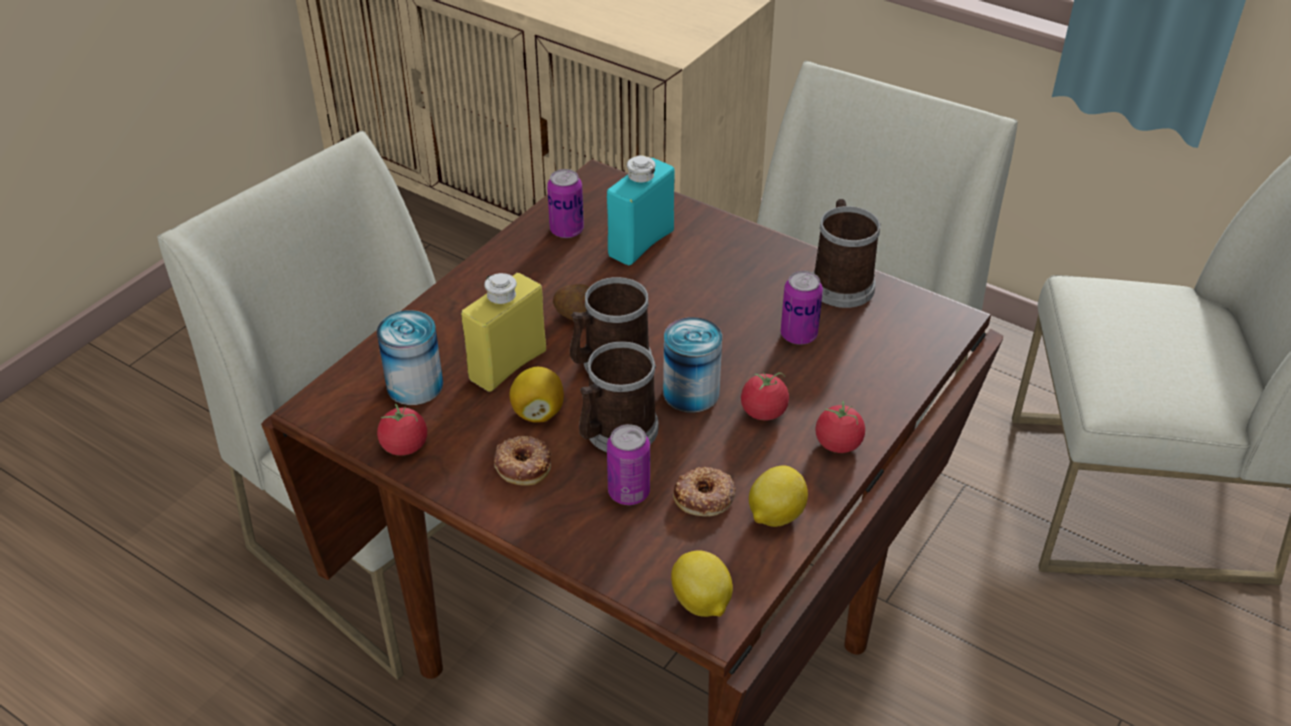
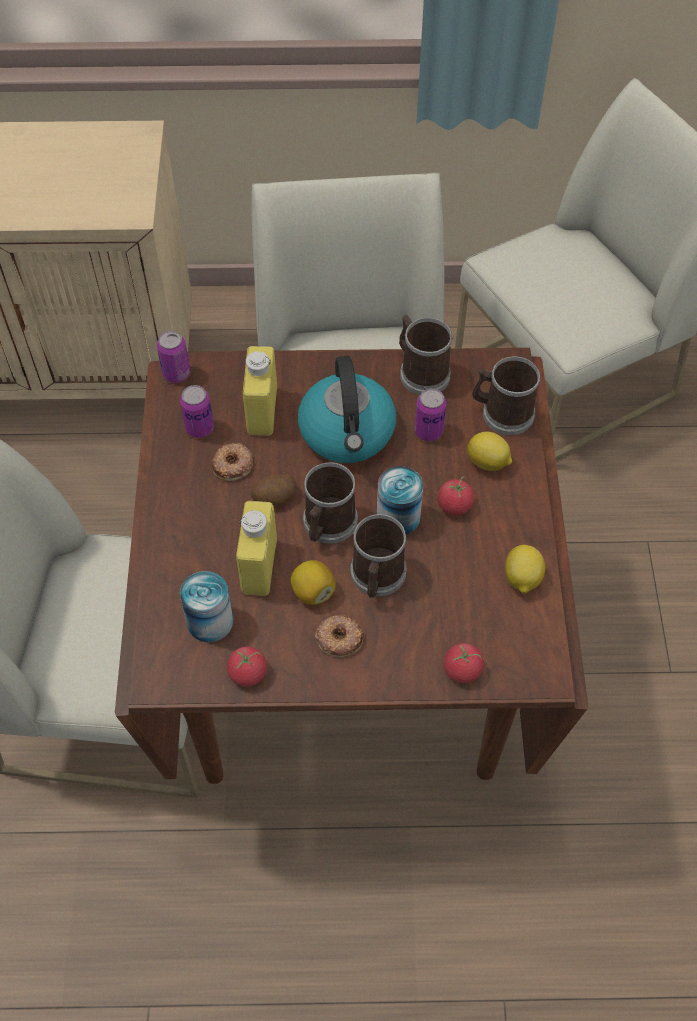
camera: 35 degrees left, 15 degrees up
turquoise bottle [607,155,675,265] -> yellow bottle [243,346,277,436]
can [607,424,650,505] -> can moved to [157,330,190,383]
lemon [671,551,733,617] -> lemon moved to [467,432,512,471]
donut [673,467,736,516] -> donut moved to [212,443,253,481]
tomato [816,401,865,453] -> tomato moved to [444,643,484,683]
none -> kettle [298,356,396,463]
none -> mug [472,356,541,435]

